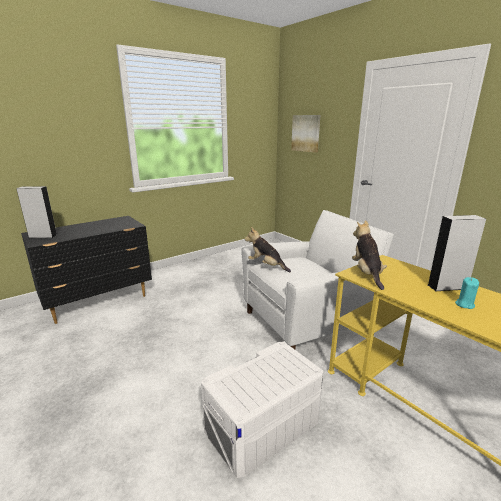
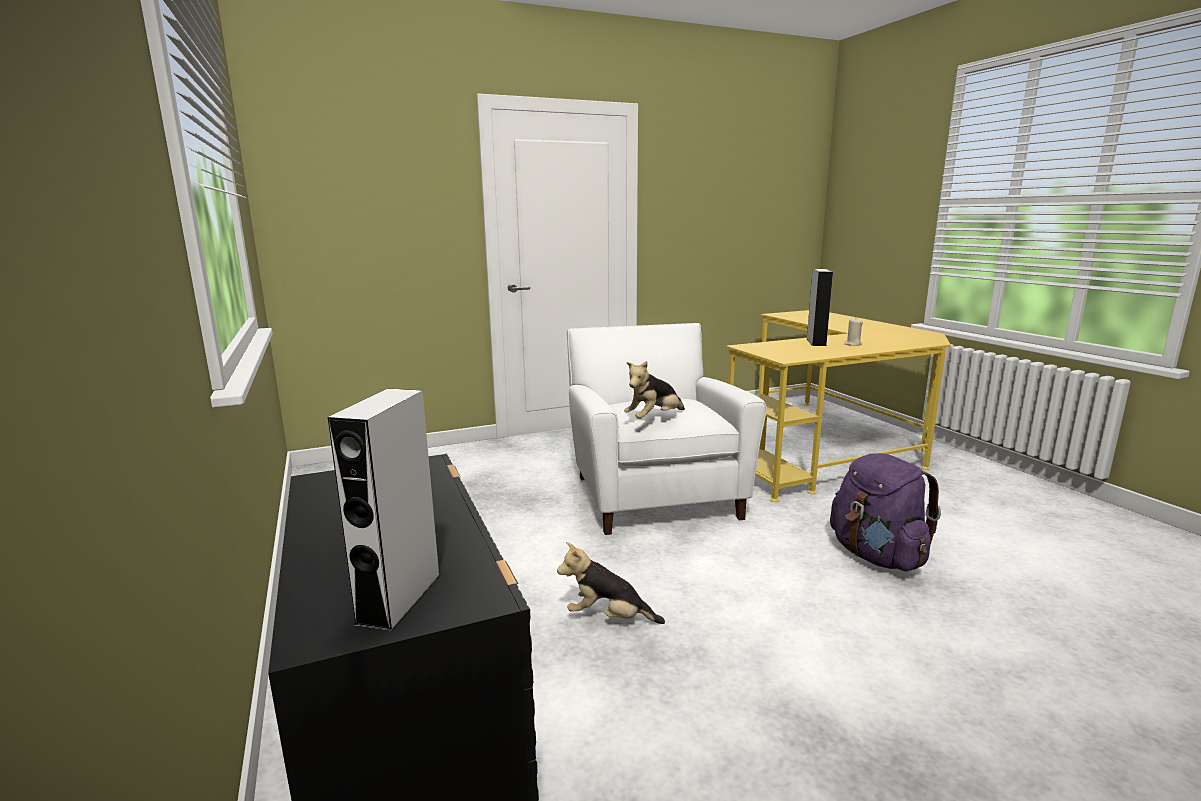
camera: 75 degrees left, 5 degrees down
white storage box [201,342,323,478] -> purple backpack [830,453,941,571]
picture [291,115,320,153] -> none
plush toy [352,220,387,290] -> plush toy moved to [557,542,665,624]
turquoise candle [455,277,479,309] -> beige candle [844,318,863,346]

